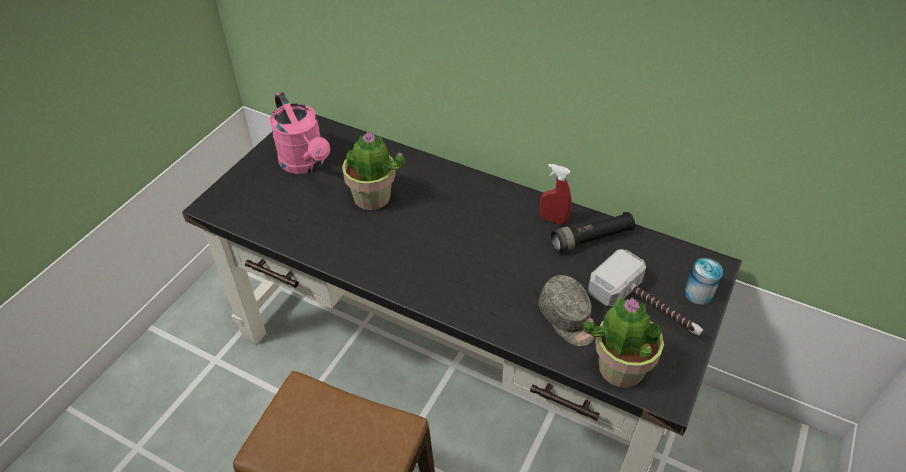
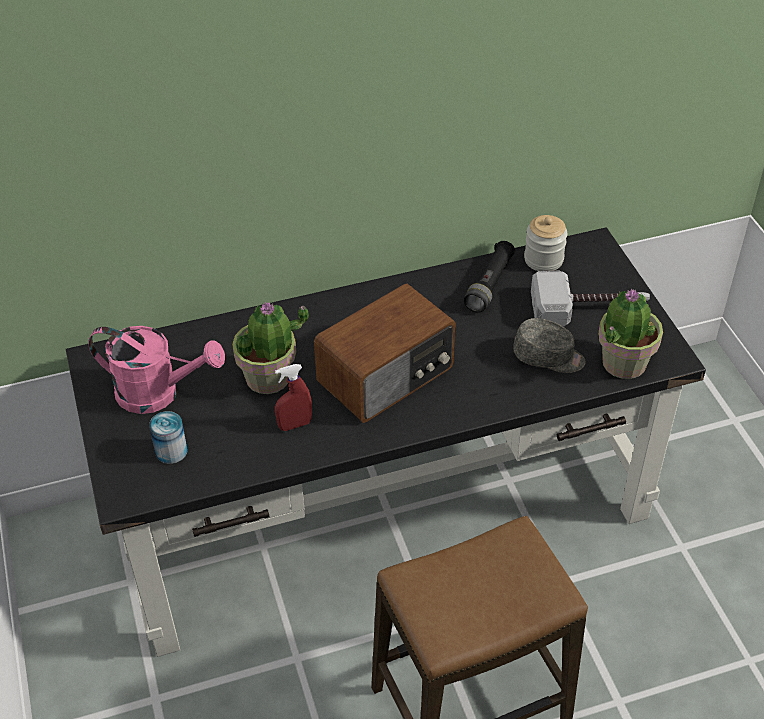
camera: 45 degrees left, 0 degrees up
red spray bottle [539,164,572,225] -> red spray bottle moved to [275,364,312,431]
can [684,258,723,305] -> can moved to [149,411,188,464]
none -> radio [314,283,456,423]
none -> jar [524,215,567,271]

